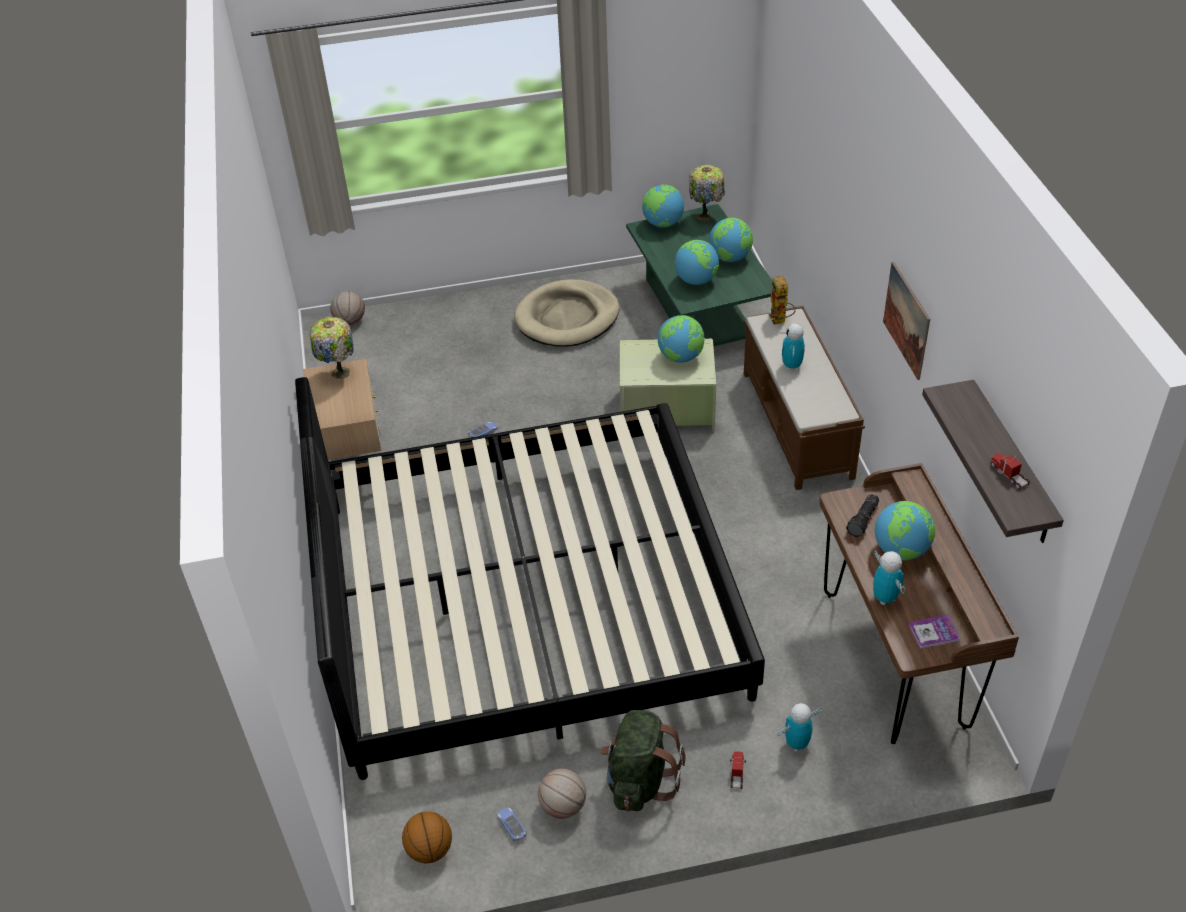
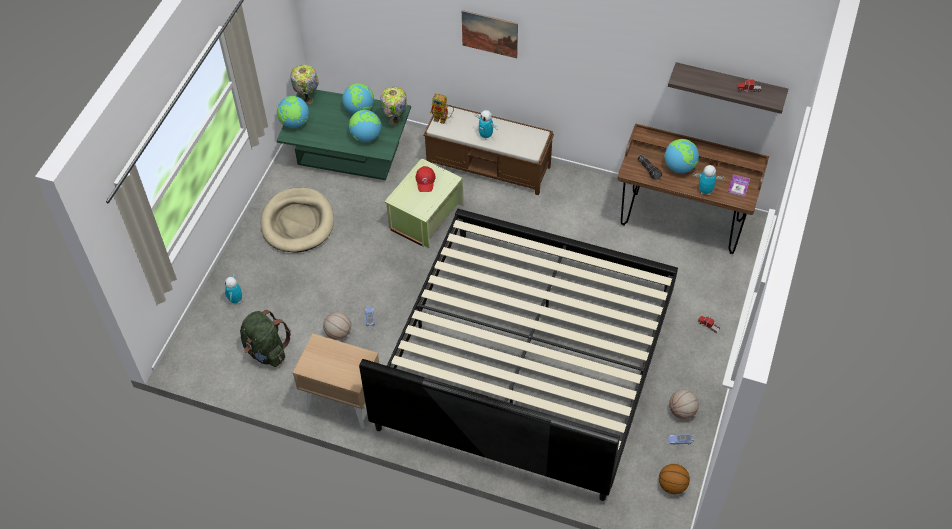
camera: 60 degrees left, 10 degrees up
table lamp [310,317,354,379] -> table lamp moved to [380,87,407,125]
basketball [330,291,365,325] -> basketball moved to [323,312,351,340]
green backpack [601,710,686,811] -> green backpack moved to [240,310,291,367]
globe [658,315,705,363] -> red cap [416,166,436,192]
toy robot [778,703,821,752] -> toy robot moved to [225,274,242,303]
picture [883,261,930,380] -> picture moved to [462,10,518,58]

